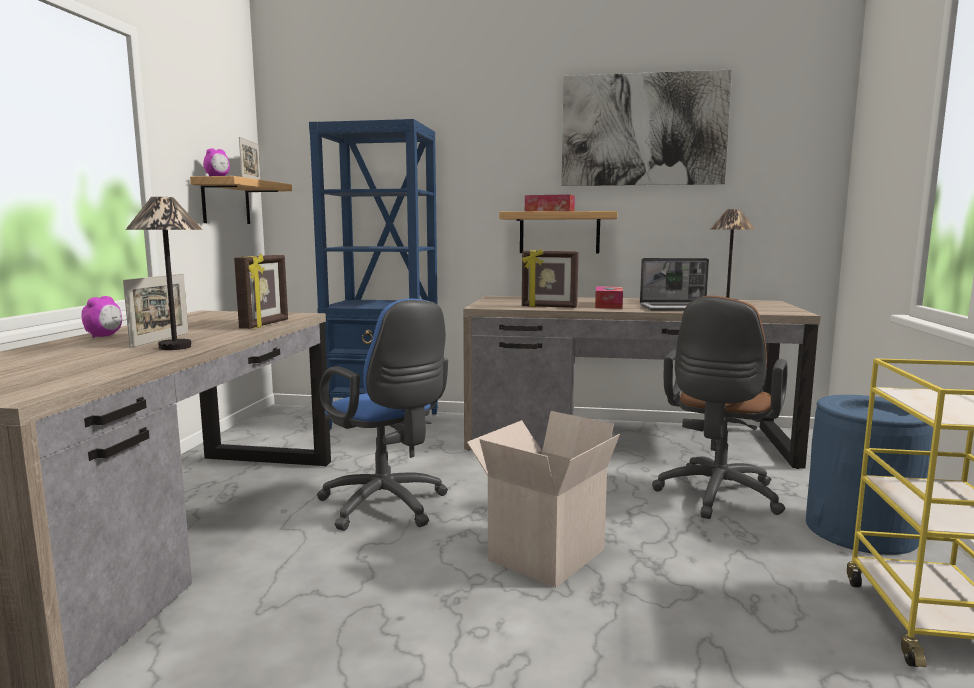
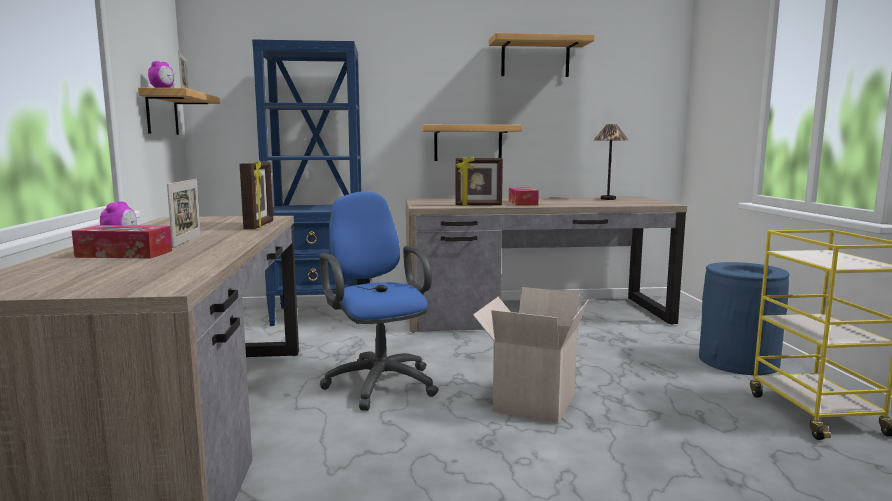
camera: 15 degrees left, 0 degrees up
table lamp [125,197,203,350] -> none
blue office chair [317,298,448,531] -> blue office chair turned 150 degrees counterclockwise [319,191,439,411]
tissue box [525,194,575,211] -> tissue box moved to [72,225,172,259]
picture [561,69,732,186] -> shelf [489,33,595,77]
laptop [640,258,709,311] -> none
brown office chair [652,296,788,519] -> none

